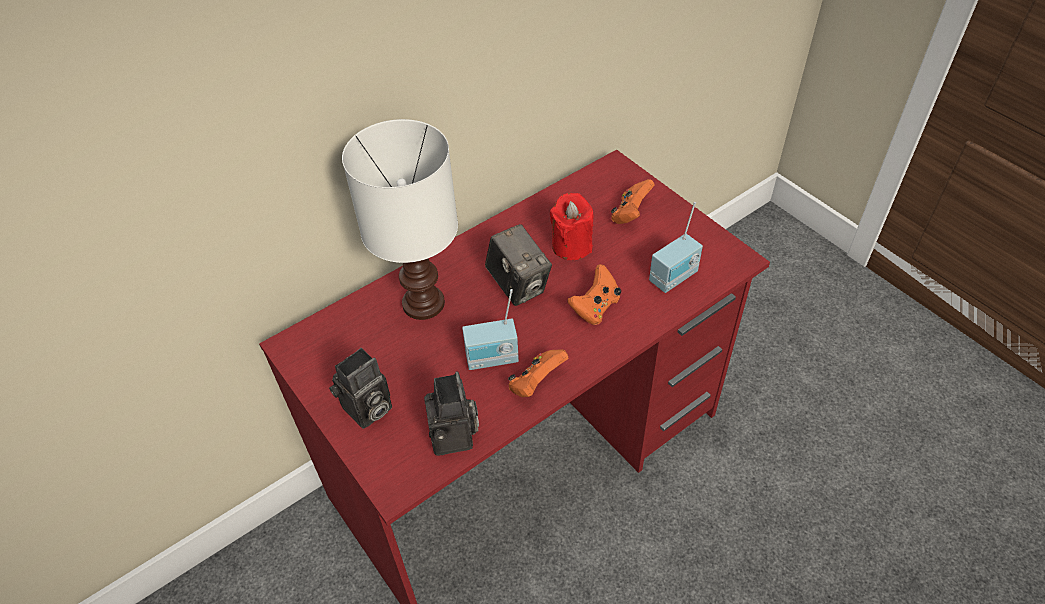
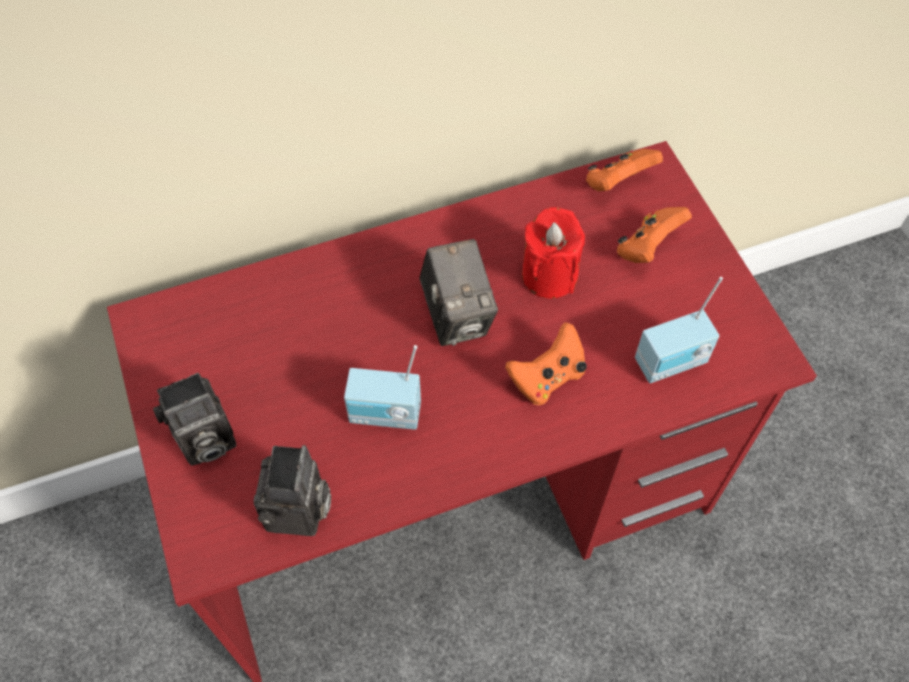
camera: 15 degrees right, 10 degrees up
white table lamp [342,119,458,320] -> none
orange game controller [508,349,569,397] -> orange game controller moved to [586,149,663,191]

